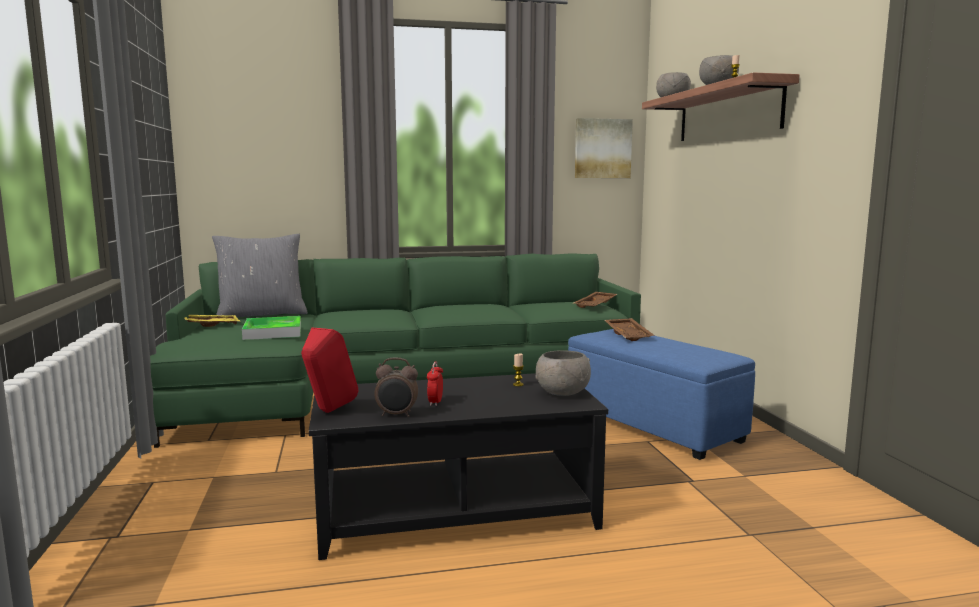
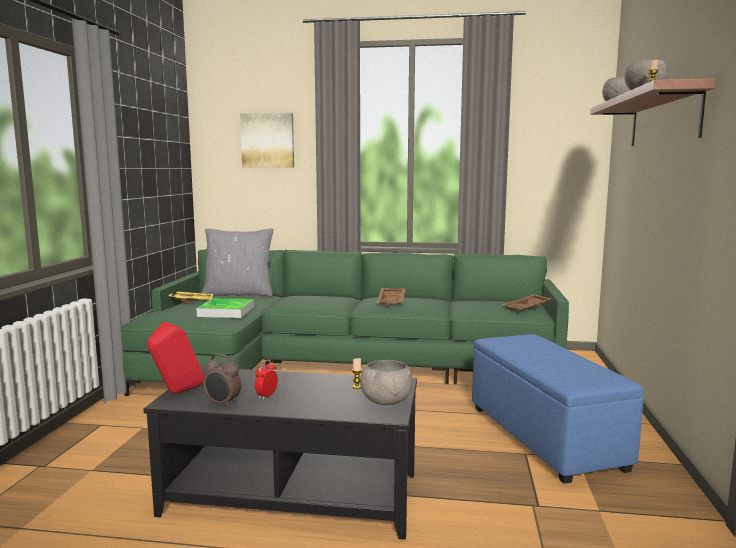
camera: 20 degrees right, 0 degrees up
picture [575,118,633,178] -> picture moved to [240,112,294,167]
brown tray [604,318,655,341] -> brown tray moved to [377,288,405,306]

